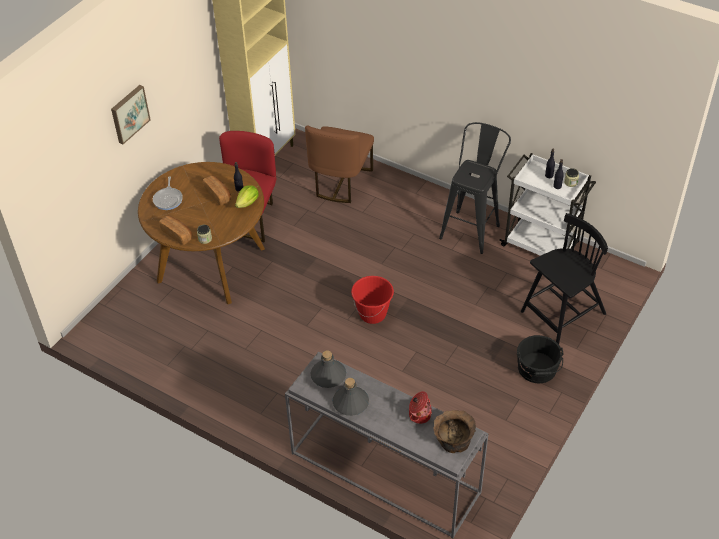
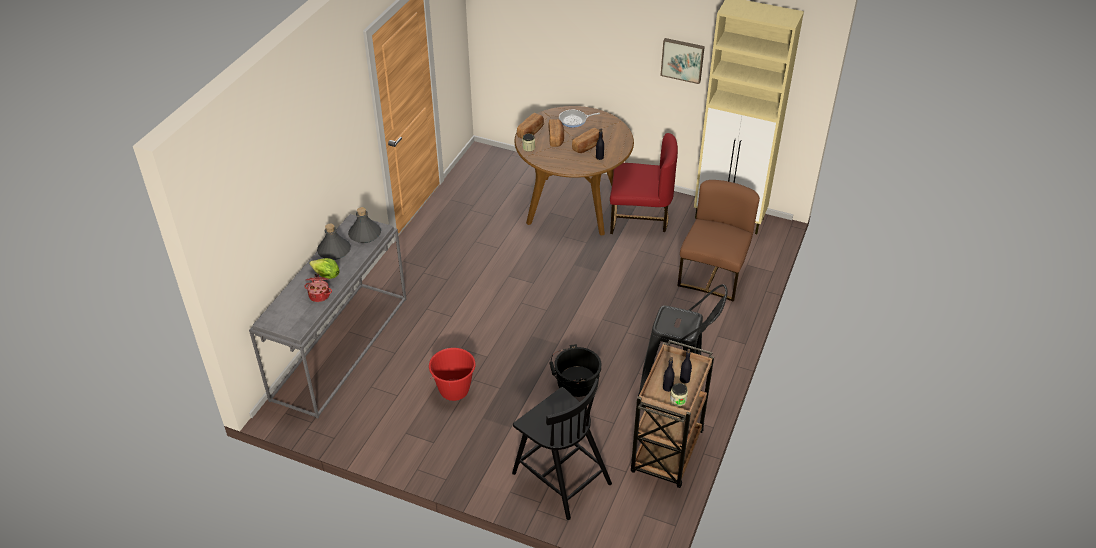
camera: 80 degrees right, 5 degrees down
picture [111,85,151,144] -> picture moved to [660,38,705,84]
lettuce [235,185,259,208] -> lettuce moved to [310,258,340,279]
brown chair [305,125,374,203] -> brown chair turned 105 degrees clockwise [677,180,760,302]
red bucket [351,276,394,324] -> red bucket moved to [429,348,476,401]
brown bowl [434,410,476,453] -> none
white cart [499,153,596,256] -> brown cart [631,340,714,488]
black bucket [517,335,564,383] -> black bucket moved to [549,344,602,397]
none -> bread [548,119,564,147]

